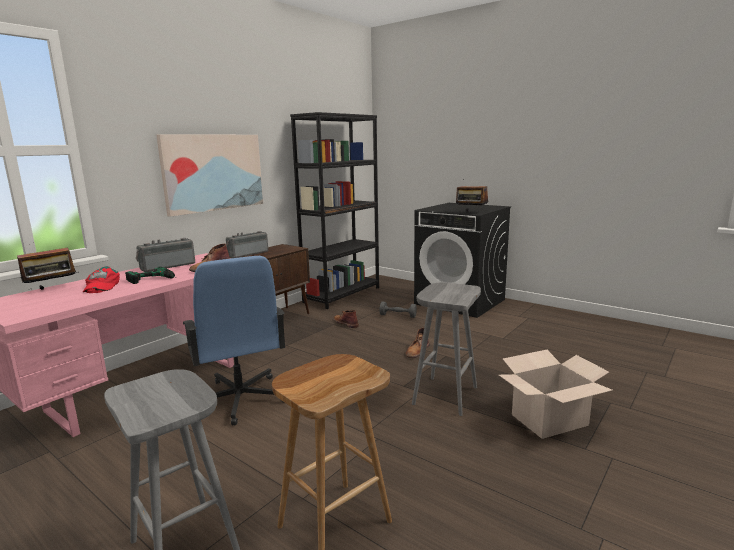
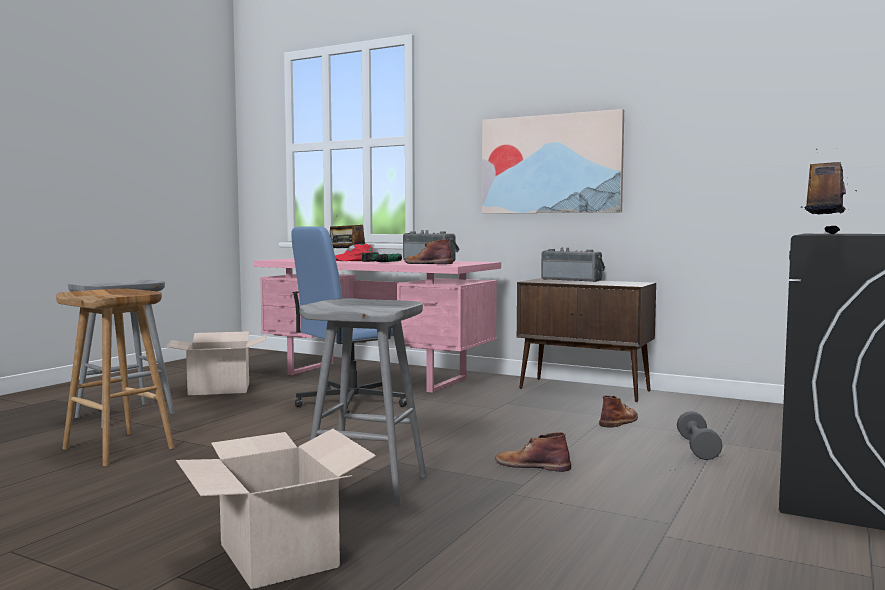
camera: 80 degrees right, 10 degrees down
black bookcase [290,112,379,309] -> none
none -> cardboard box [165,331,267,395]

